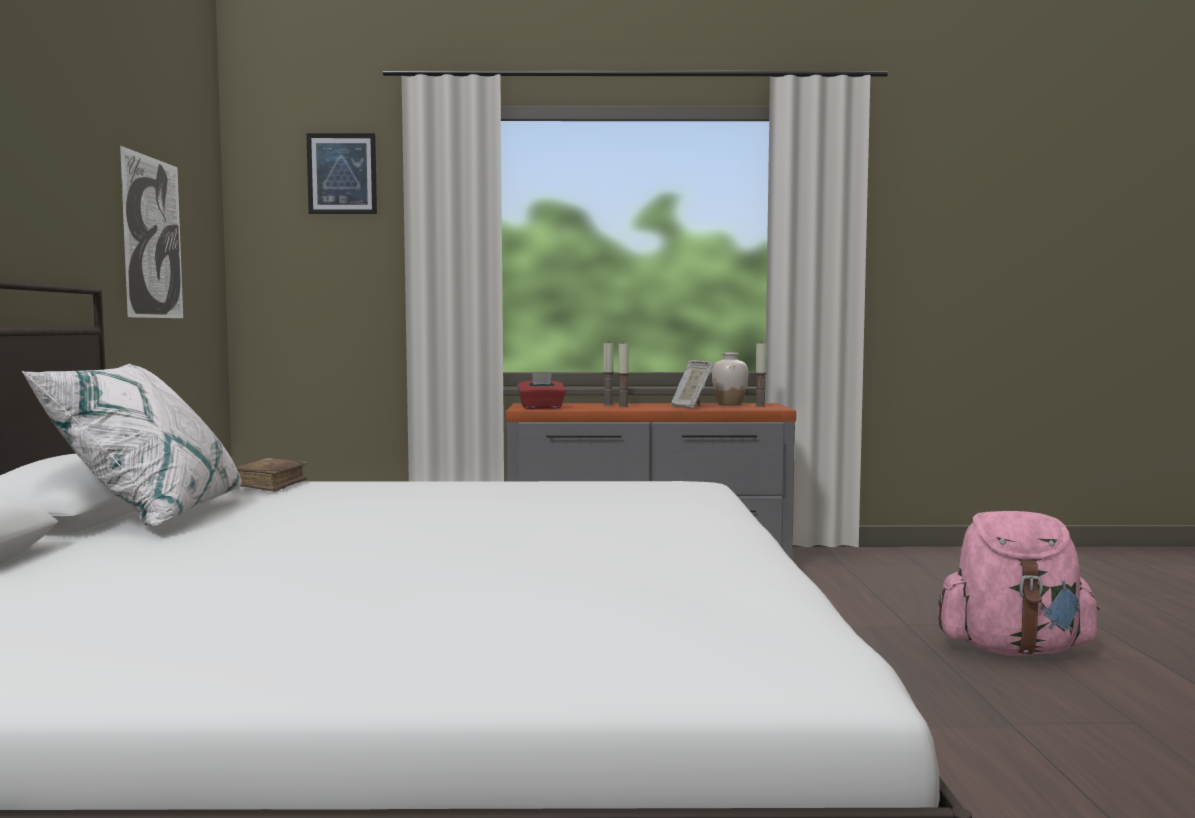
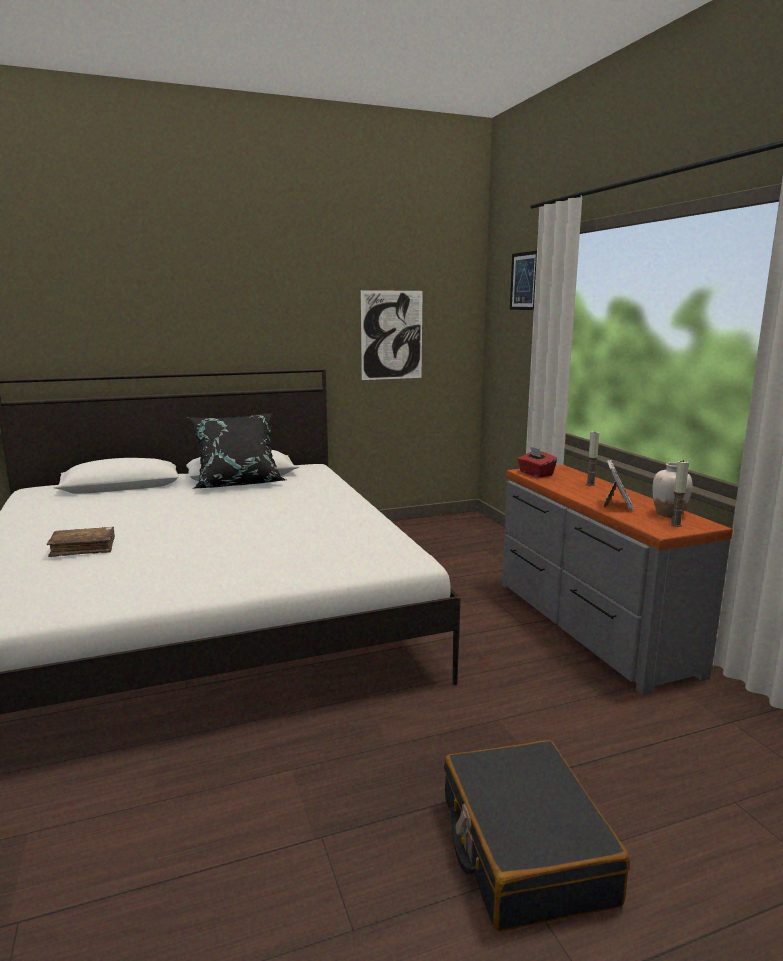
camera: 70 degrees right, 10 degrees up
white pillow [21,364,242,526] -> black pillow [187,413,286,489]
brown book [236,458,308,492] -> brown book moved to [47,527,115,557]
candle [618,341,629,407] -> none
picture frame [671,360,714,408] -> picture frame turned 150 degrees clockwise [604,460,634,511]
pink backpack [938,511,1100,656] -> black suitcase [444,740,630,932]

